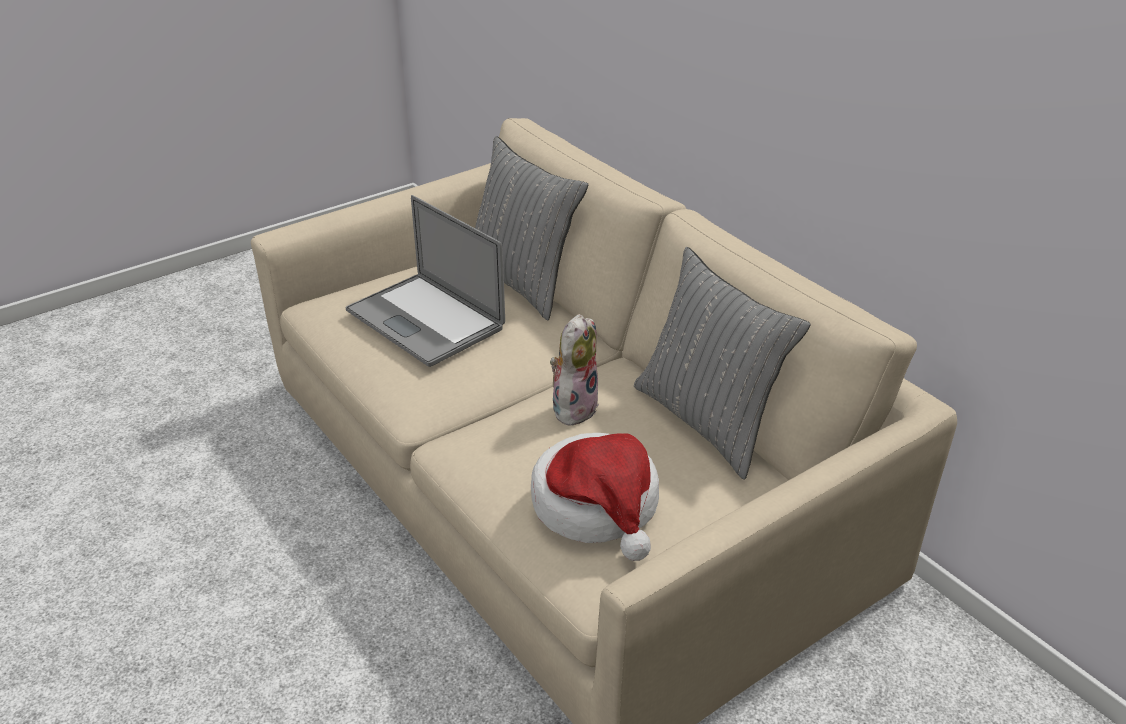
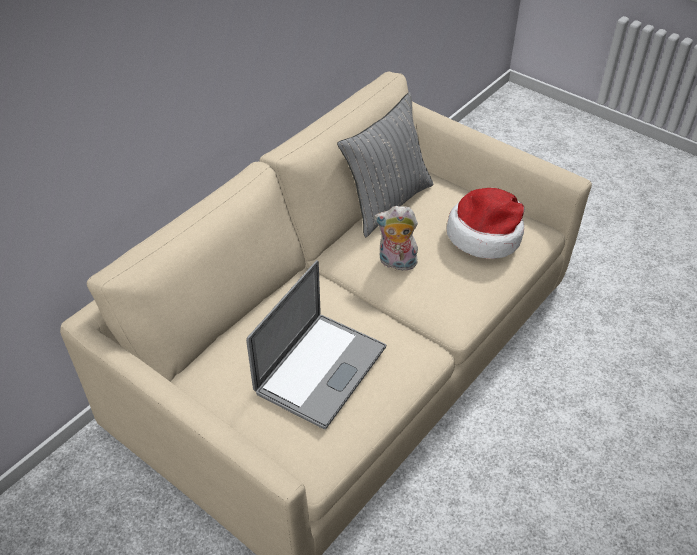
camera: 105 degrees left, 10 degrees up
grey pillow [475,136,588,320] -> none

